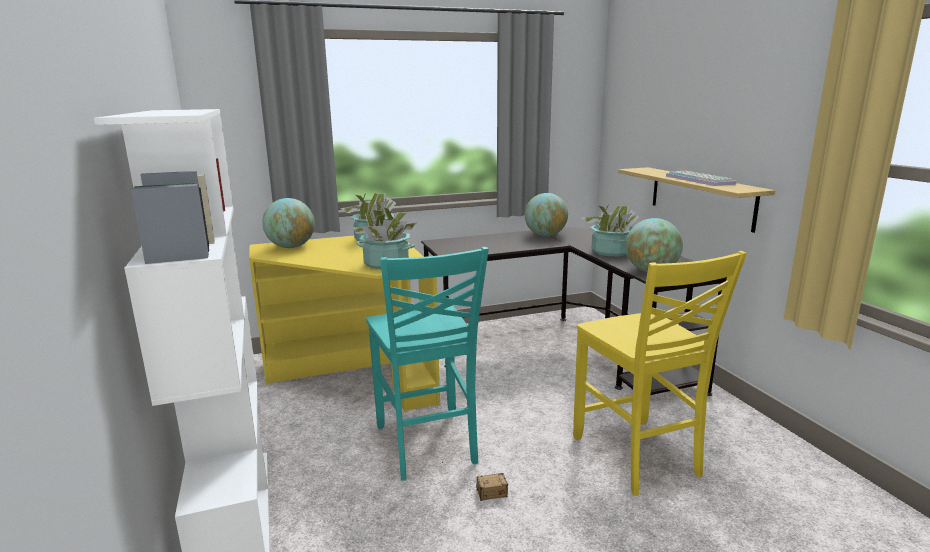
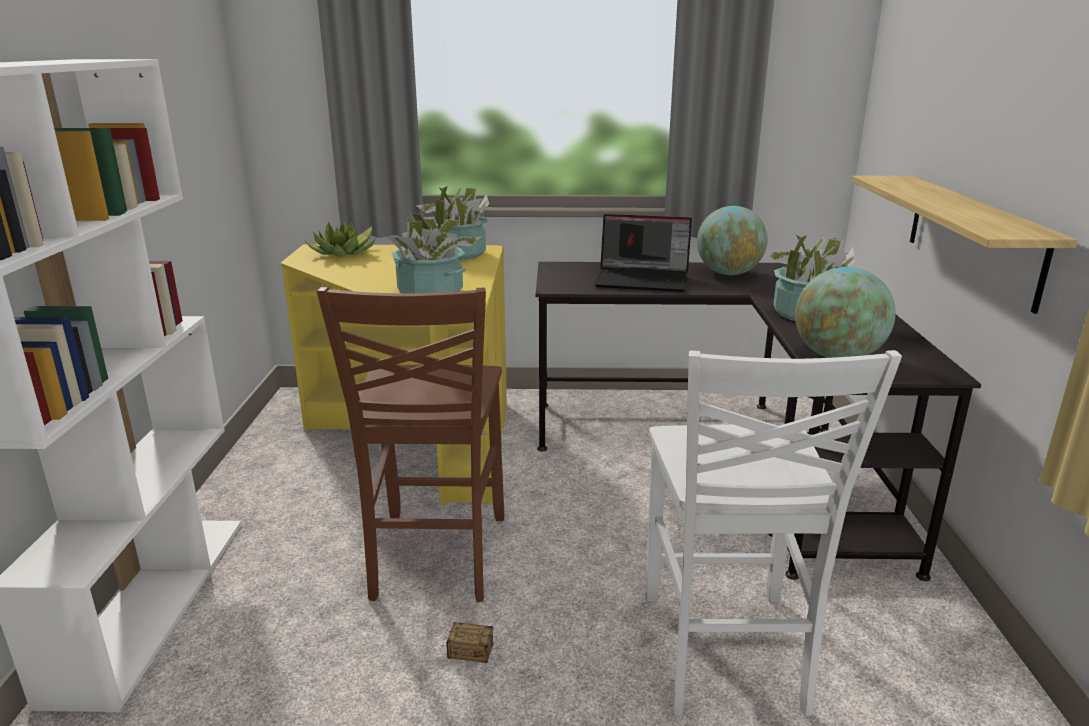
camera: 20 degrees right, 5 degrees up
globe [262,198,315,248] -> potted plant [304,221,375,257]
turquoise chair [366,247,489,481] -> brown chair [317,287,504,603]
yellow chair [573,251,747,496] -> white chair [646,350,902,717]
keyboard [666,170,736,186] -> none
none -> laptop [594,214,692,292]

